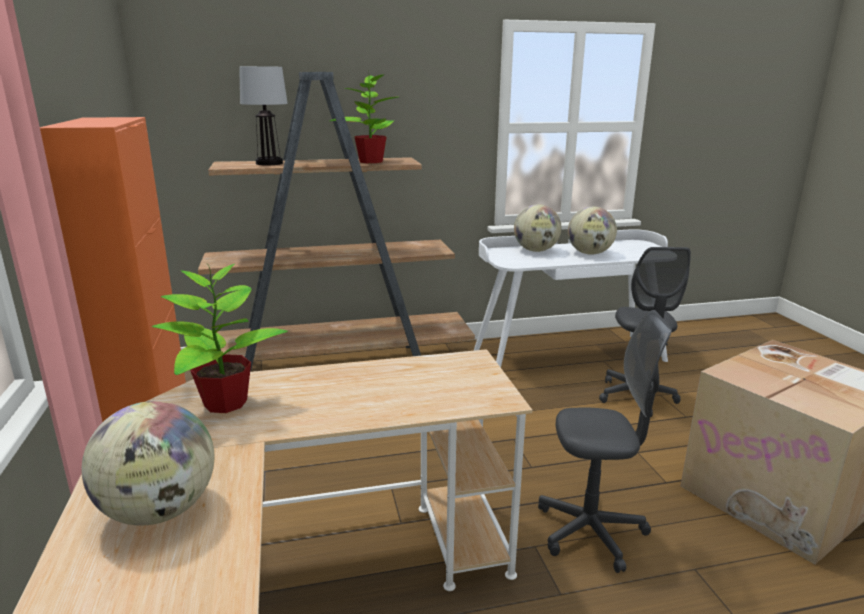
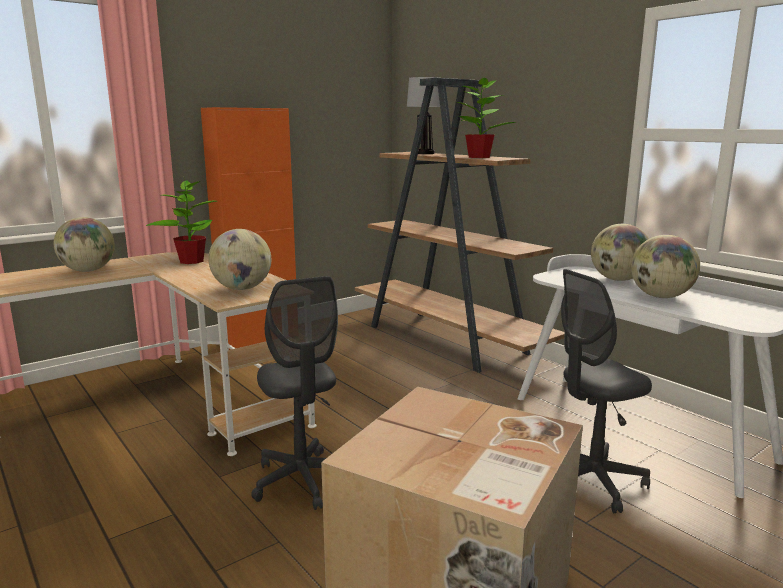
camera: 65 degrees right, 5 degrees down
none -> globe [208,229,271,290]

